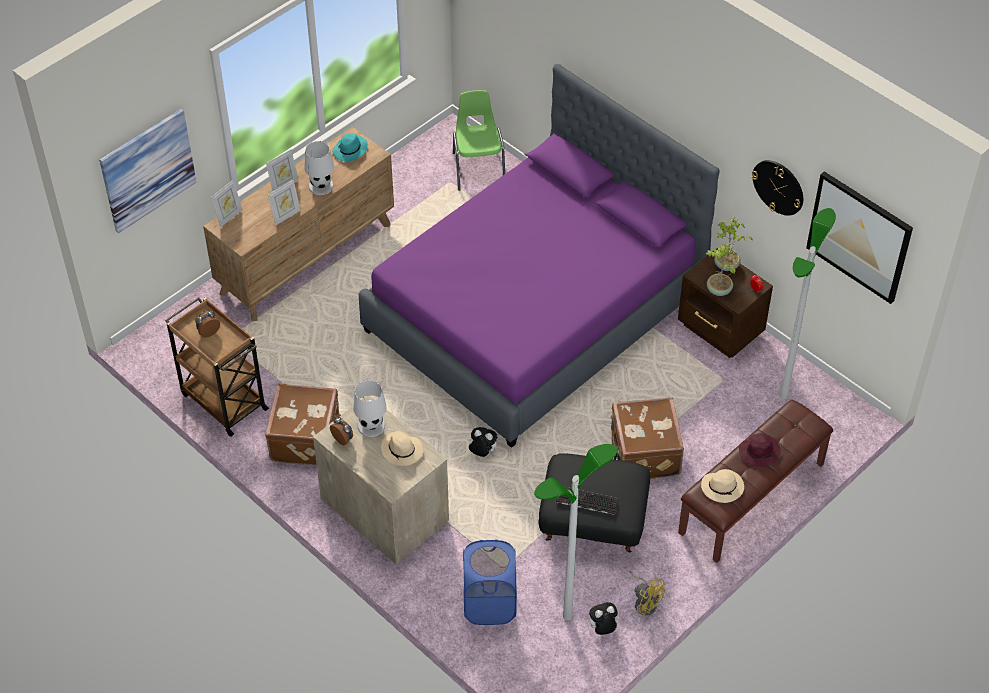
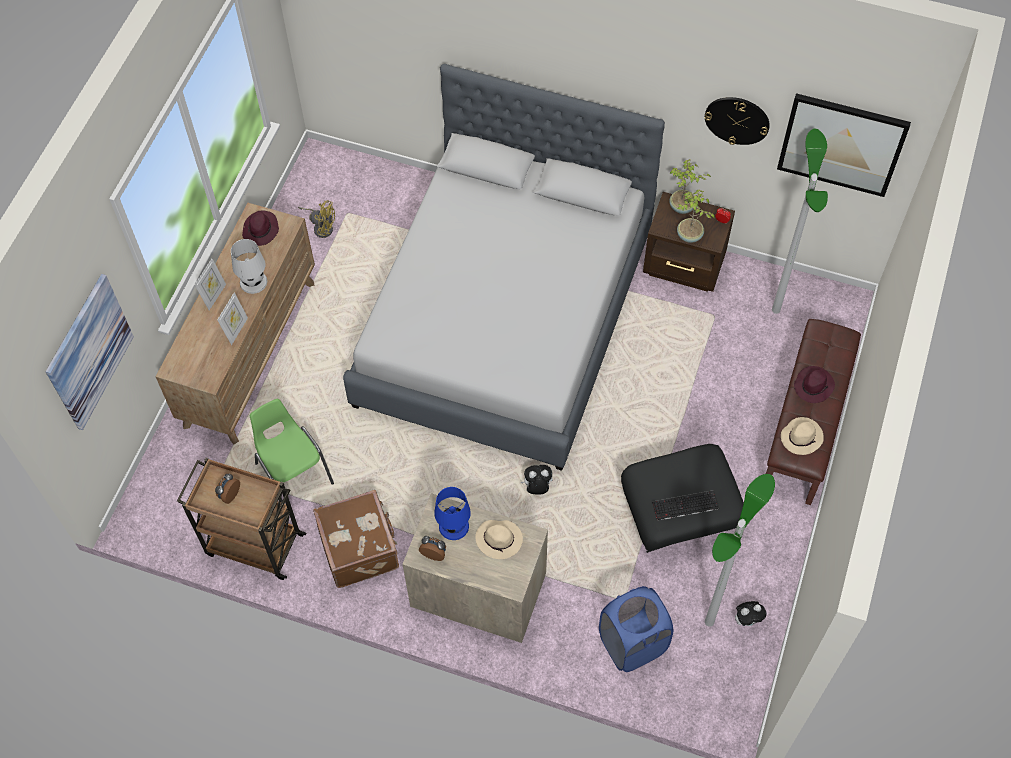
camera: 25 degrees left, 10 degrees up
picture frame [211,180,242,227] -> none
turquoise hat [332,133,368,162] -> purple hat [242,210,279,246]
white table lamp [353,380,387,437] -> blue table lamp [434,487,471,540]
purple bed [359,64,720,448] -> grey bed [343,64,665,471]
green chair [453,90,505,191] -> green chair moved to [250,399,334,502]
plush toy [586,602,618,635] -> plush toy turned 150 degrees counterclockwise [735,601,766,626]
brown suitcase [611,397,684,479] -> none
yellow fan [629,571,666,616] -> yellow fan moved to [298,200,335,238]

